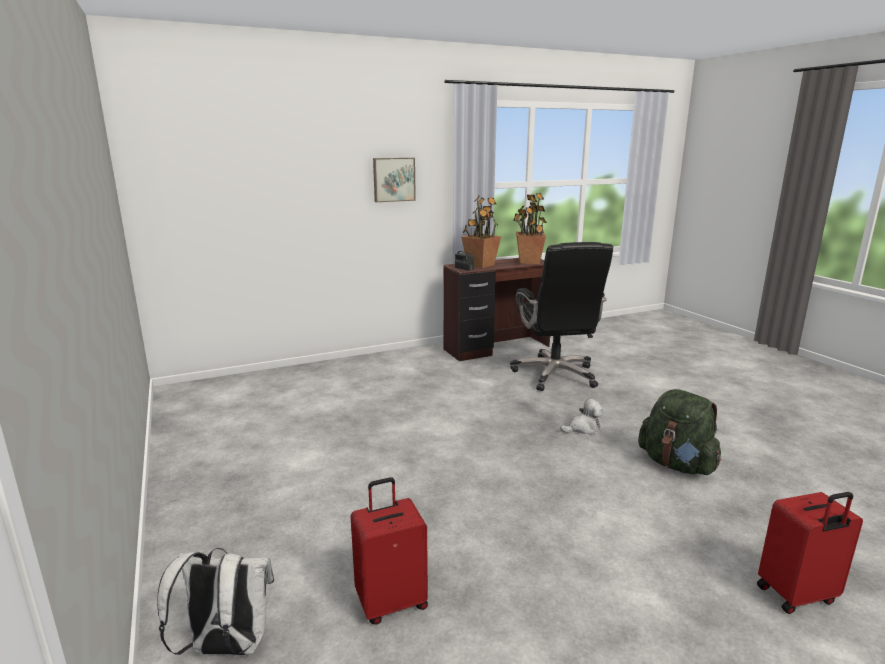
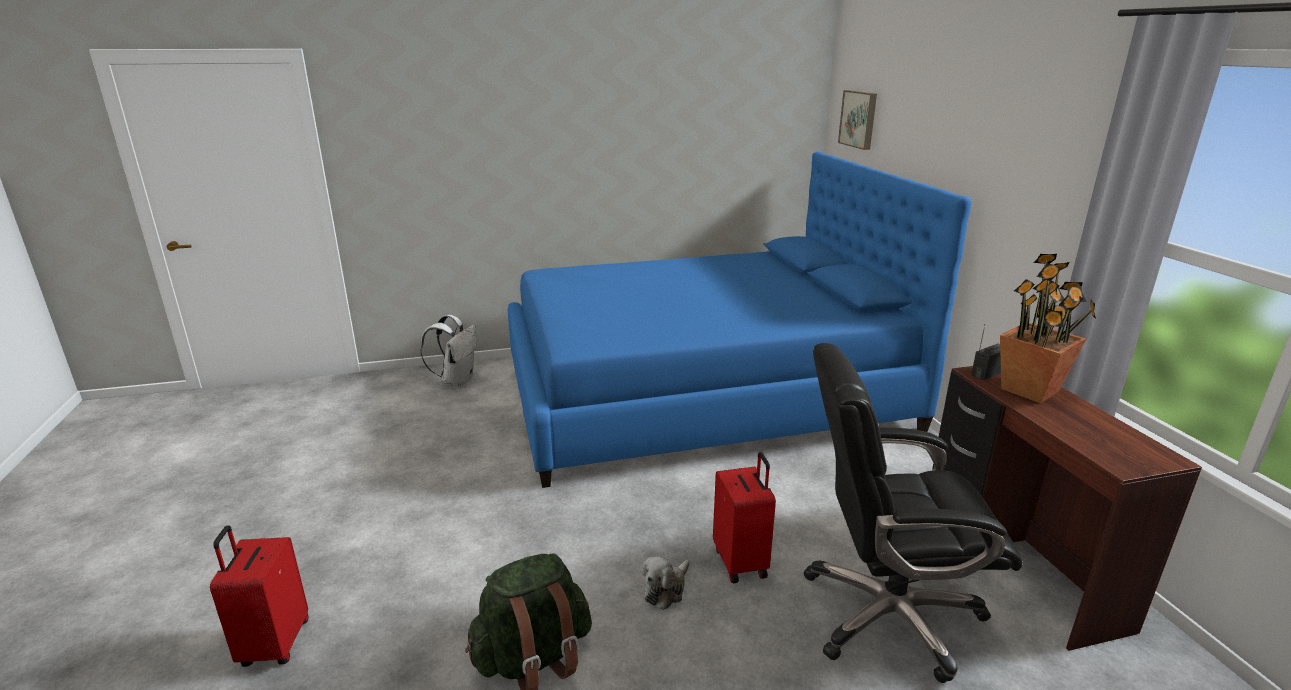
camera: 100 degrees right, 5 degrees up
red suitcase [350,477,428,625] -> red suitcase moved to [713,452,776,584]
picture [373,158,416,202] -> picture moved to [838,90,877,150]
potted plant [513,193,547,264] -> none
plush toy [560,399,603,435] -> plush toy turned 45 degrees clockwise [642,557,690,610]
none -> blue bed [508,152,972,488]

